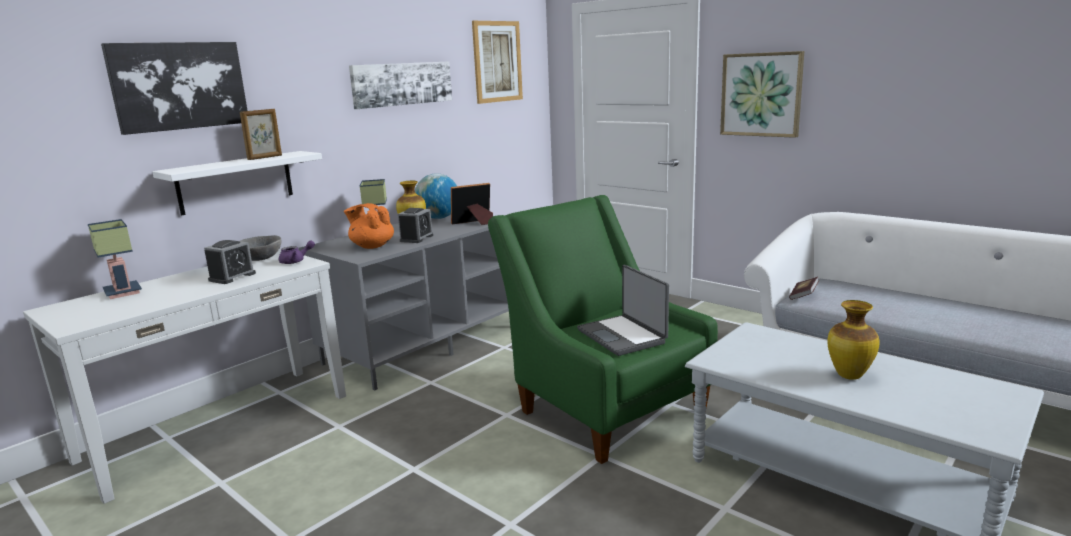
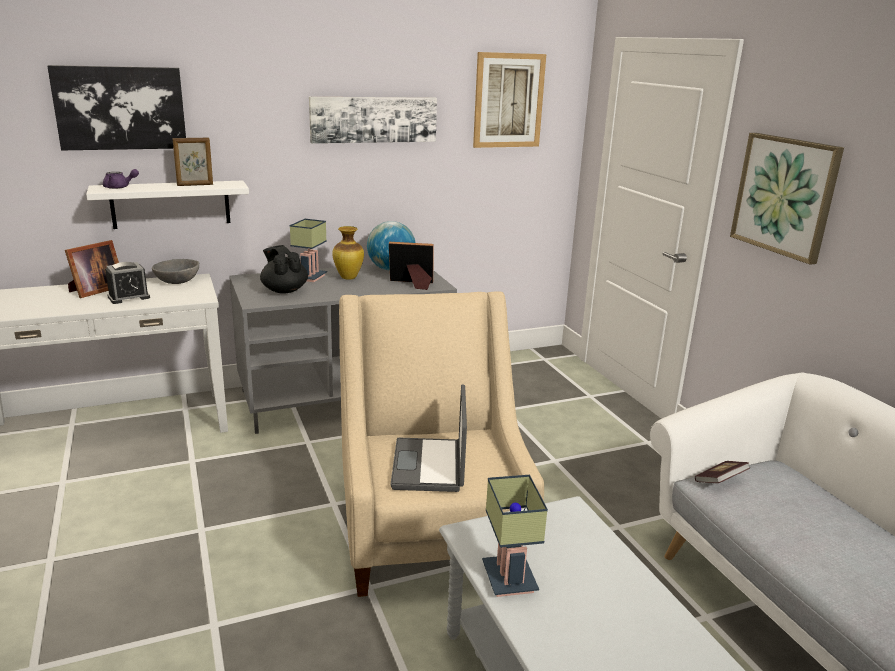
camera: 25 degrees right, 5 degrees up
table lamp [88,219,142,299] -> table lamp moved to [482,475,548,597]
purple teapot [279,241,315,264] -> purple teapot moved to [103,169,139,189]
orange teapot [344,203,394,249] -> black teapot [260,245,308,294]
alarm clock [398,208,433,243] -> none
green armchair [488,195,718,464] -> beige armchair [339,291,544,597]
vase [827,300,880,380] -> none
none -> picture frame [65,240,119,298]

